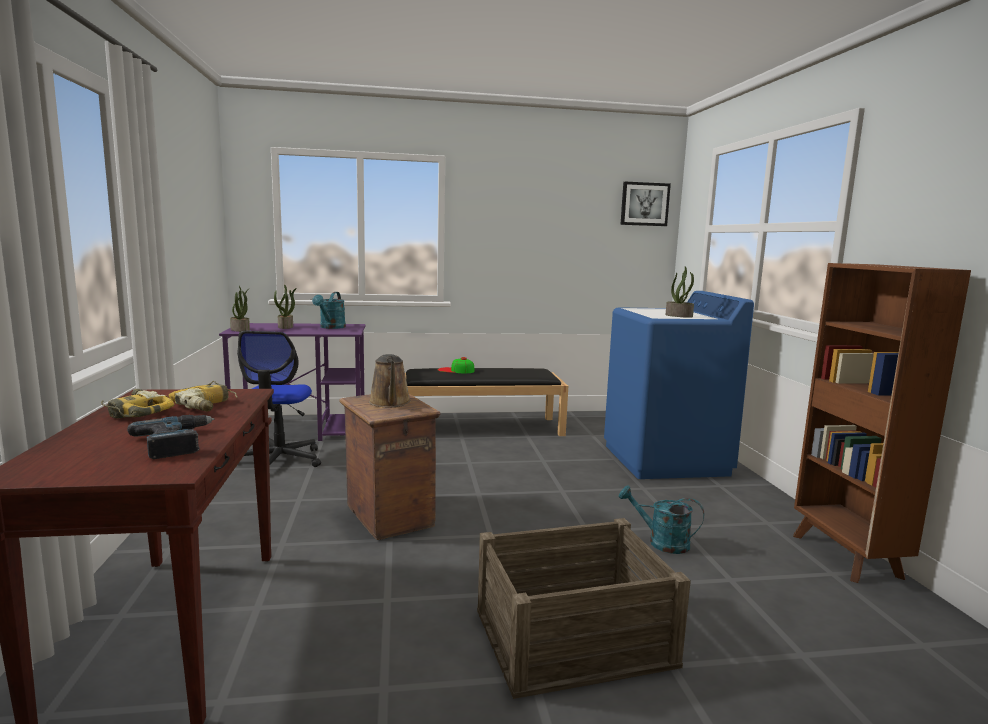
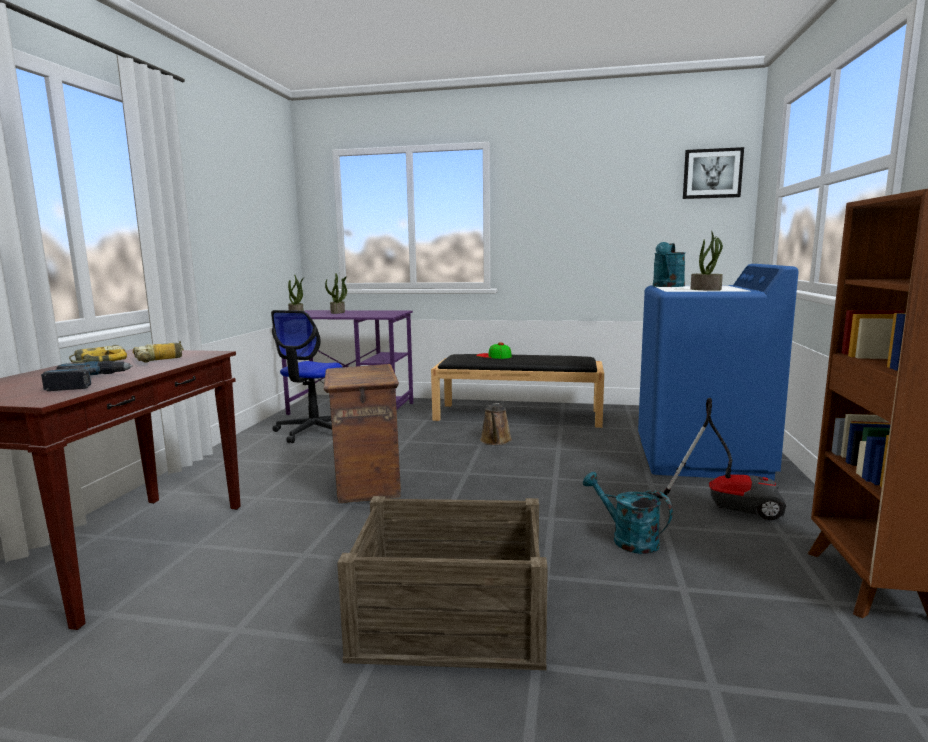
camera: 20 degrees right, 0 degrees up
turquoise watering can [312,292,346,329] -> turquoise watering can moved to [653,242,685,287]
brown watering can [369,354,411,407] -> brown watering can moved to [480,403,512,445]
none -> vacuum cleaner [646,398,786,520]

